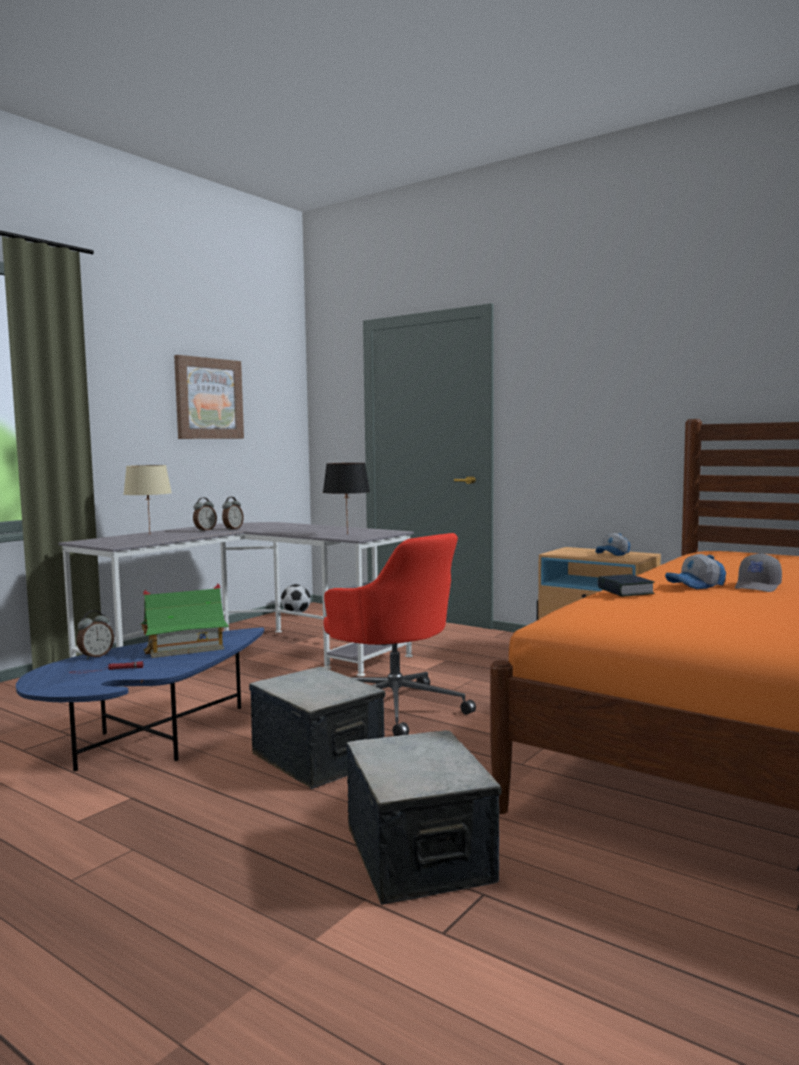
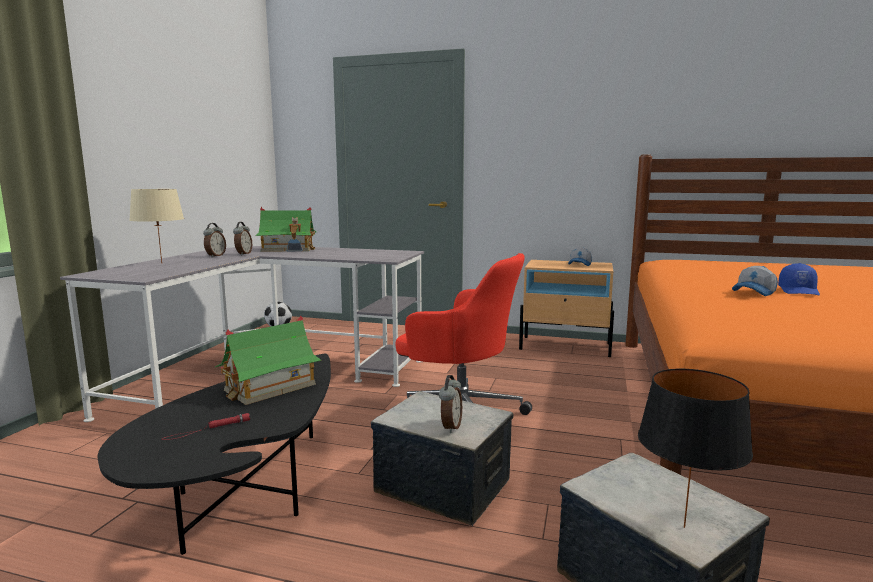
camera: 20 degrees left, 5 degrees up
blue coffee table [16,627,264,771] -> black coffee table [98,353,331,555]
alarm clock [77,610,114,659] -> alarm clock moved to [439,375,462,433]
picture [174,355,244,439] -> none
black table lamp [323,463,370,535] -> black table lamp moved to [638,368,753,528]
book [598,574,655,597] -> none
grey cap [735,553,782,592] -> blue cap [778,263,820,295]
none -> toy house [255,207,316,252]

